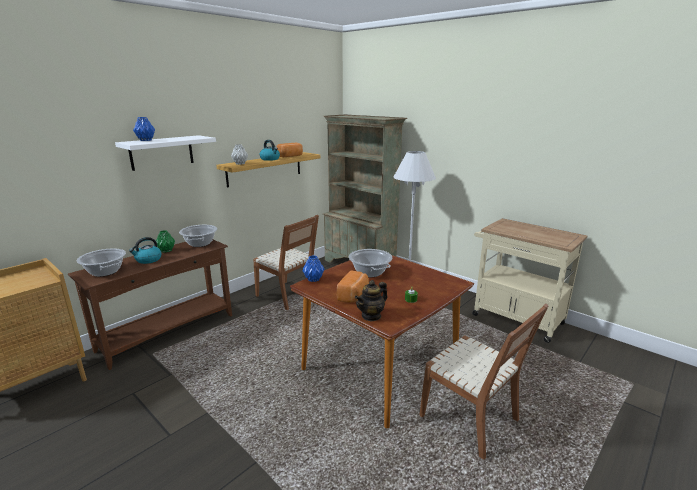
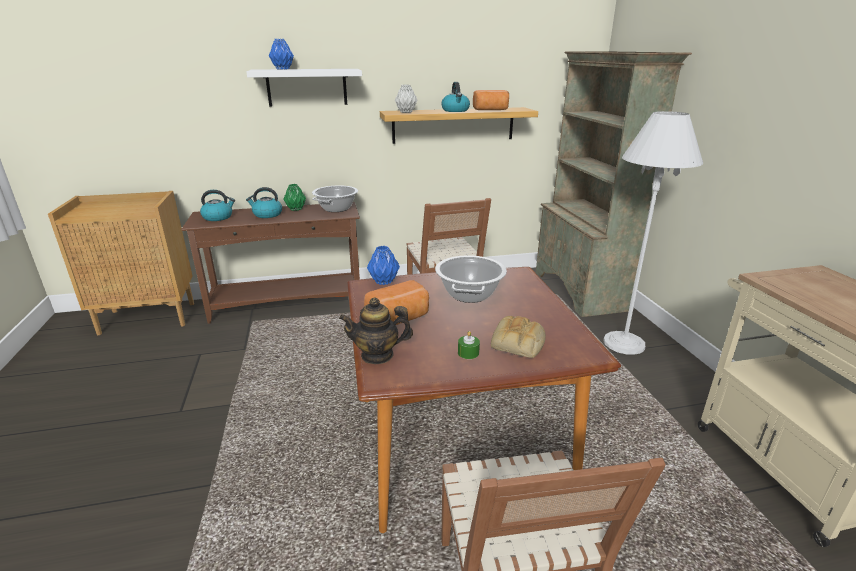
camera: 35 degrees right, 5 degrees up
cooking pot [77,249,126,277] -> kettle [200,190,235,221]
none -> bread [491,316,546,358]

